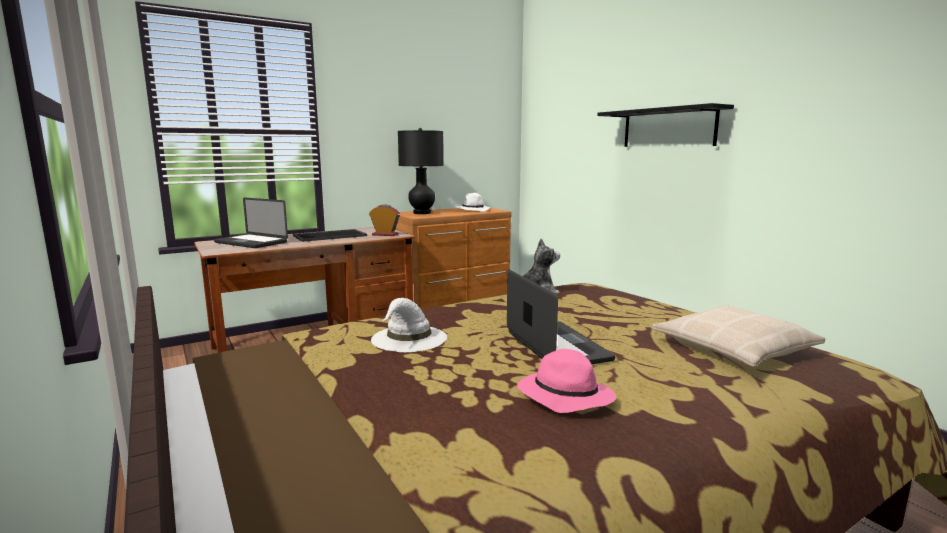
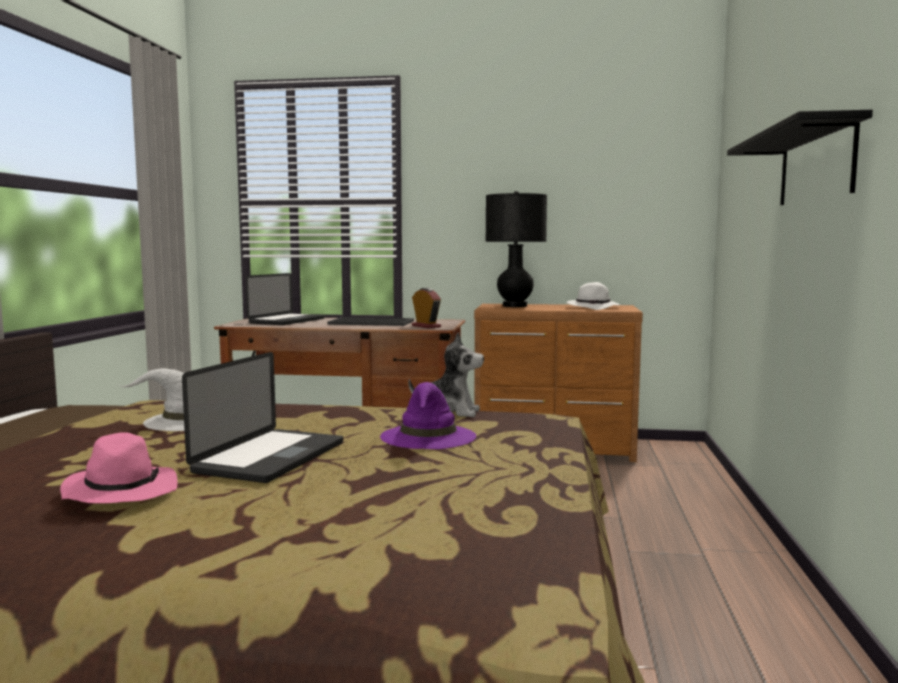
camera: 40 degrees right, 5 degrees down
laptop [214,198,288,248] -> laptop turned 135 degrees counterclockwise [246,273,325,325]
beige pillow [651,305,825,367] -> none
none -> purple hat [380,382,476,449]

